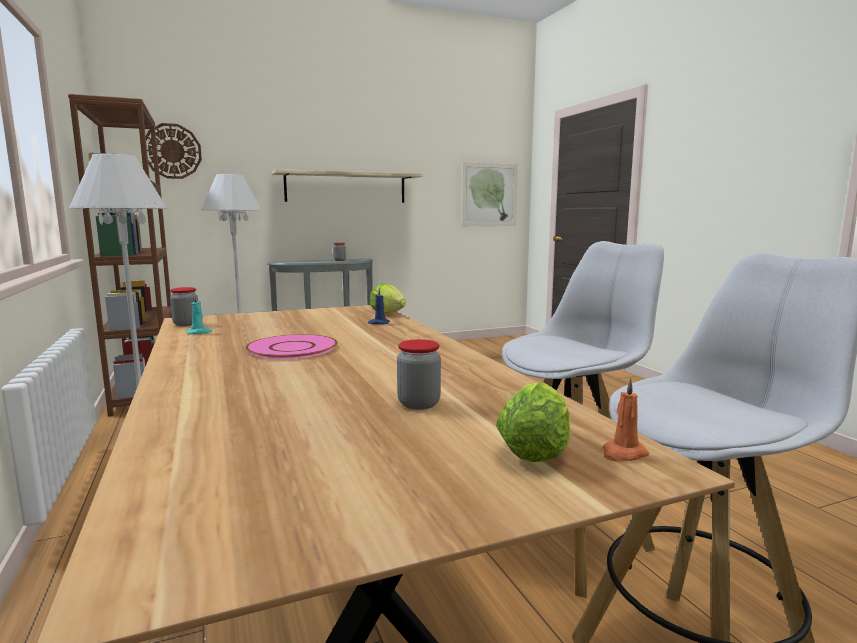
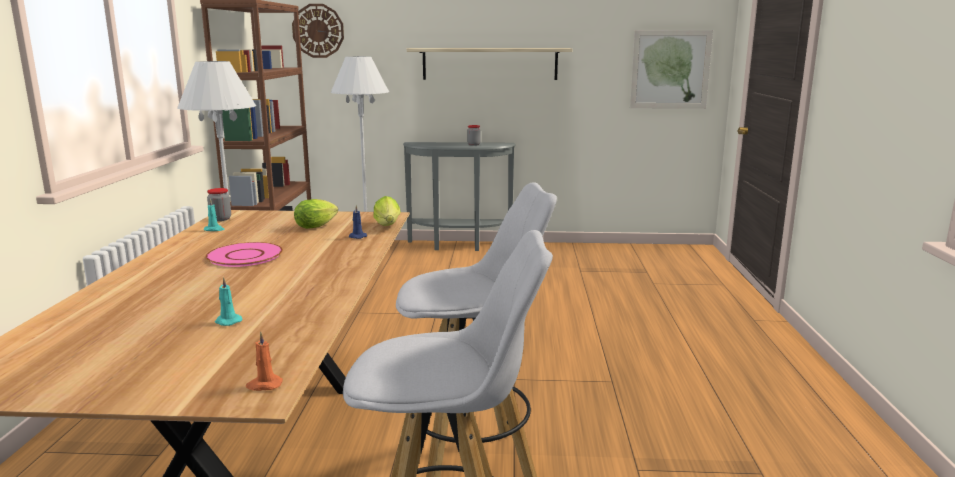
camera: 25 degrees right, 5 degrees up
jar [397,339,441,410] -> turquoise candle [215,277,242,326]
lettuce [496,383,570,462] -> lettuce moved to [294,199,338,229]

